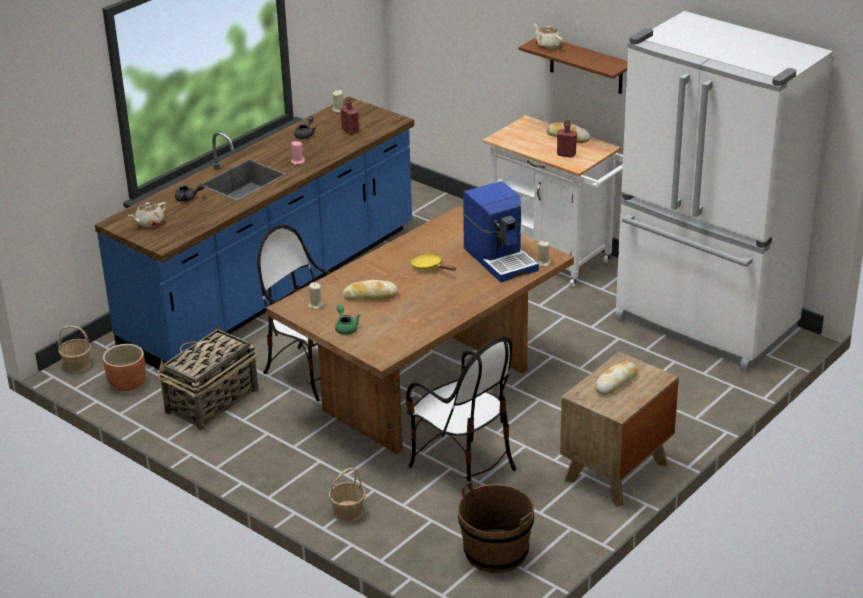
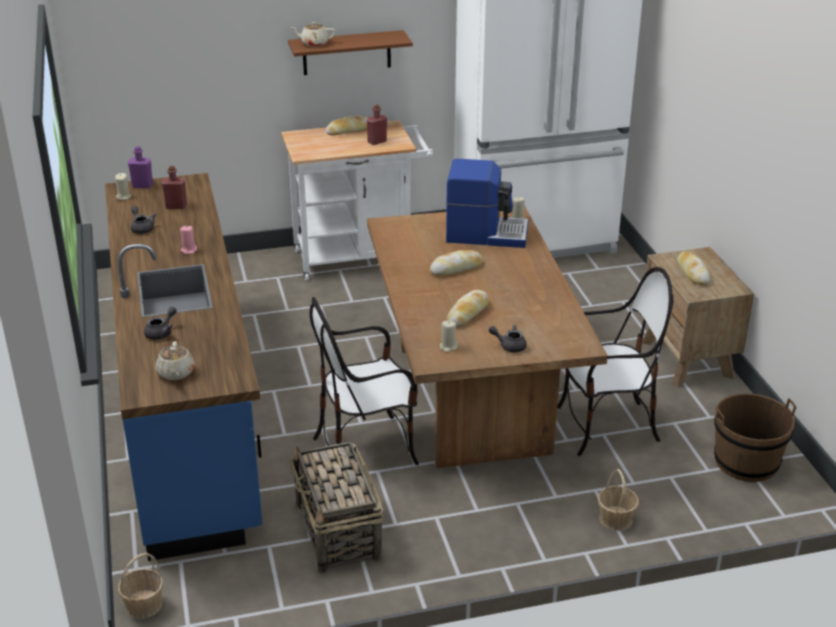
camera: 55 degrees left, 0 degrees up
brown planter [103,344,146,391] -> none
green teapot [335,305,360,335] -> grey teapot [489,324,527,352]
yellow frying pan [411,253,456,271] -> bread [430,250,483,276]
none -> purple bottle [128,146,153,188]

